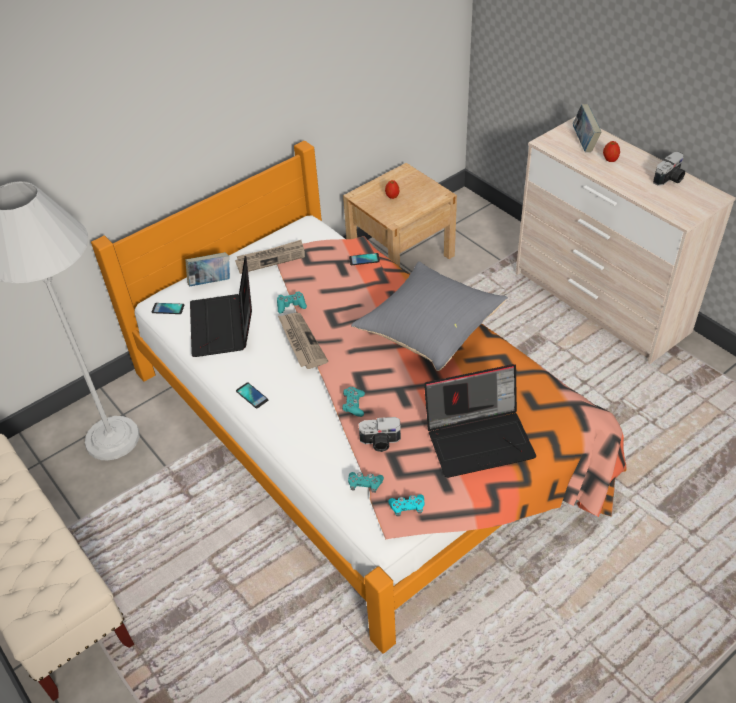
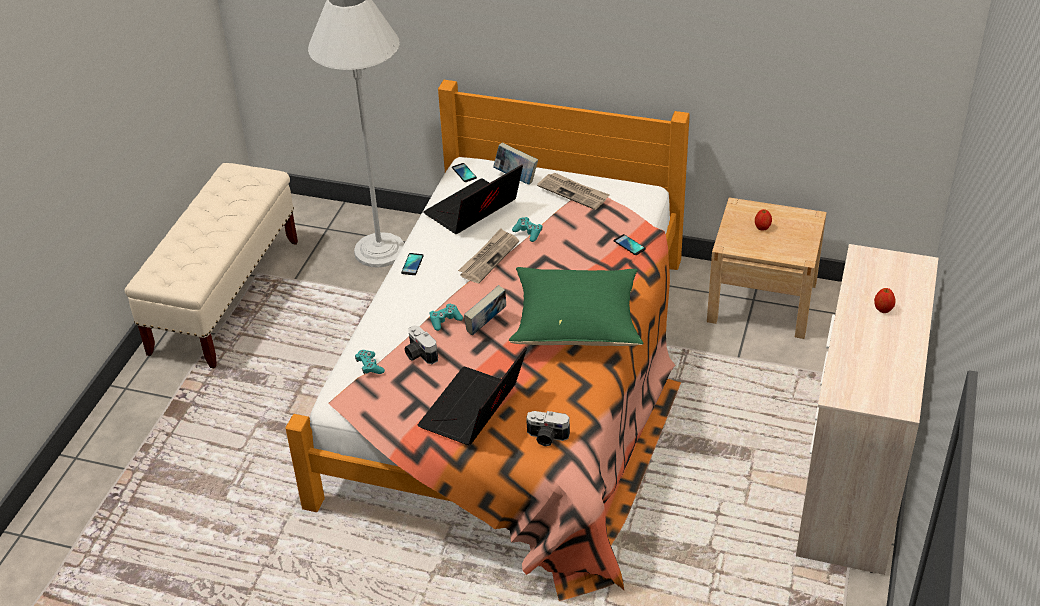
camera: 55 degrees right, 5 degrees down
grey pillow [351,261,508,371] -> green pillow [509,267,643,346]
turquoise game controller [388,494,425,517] -> none
laptop [424,364,536,478] -> laptop turned 75 degrees clockwise [417,347,527,445]
book [573,104,601,152] -> book moved to [464,285,506,336]
camera [653,152,685,186] -> camera moved to [526,411,570,446]

